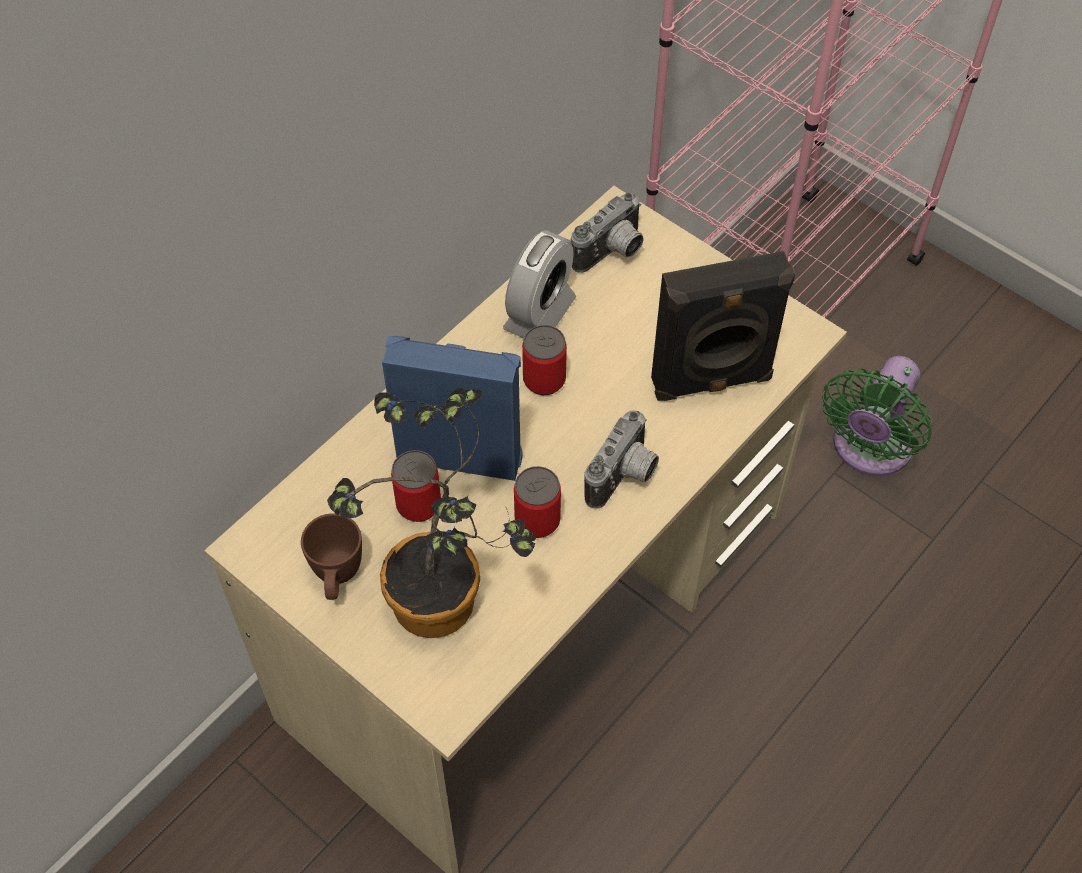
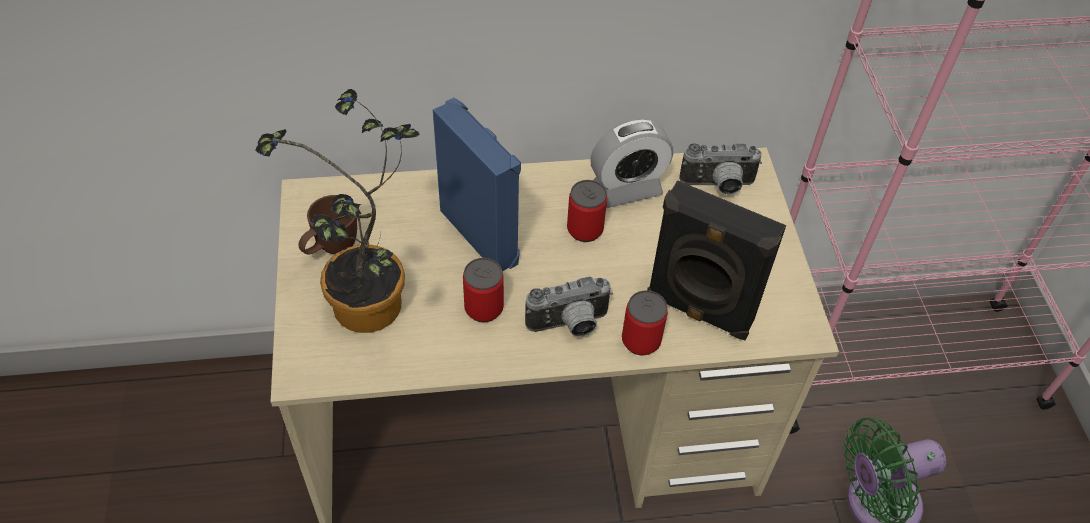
camera: 40 degrees right, 5 degrees down
can [391,450,441,522] -> can moved to [622,290,668,355]

